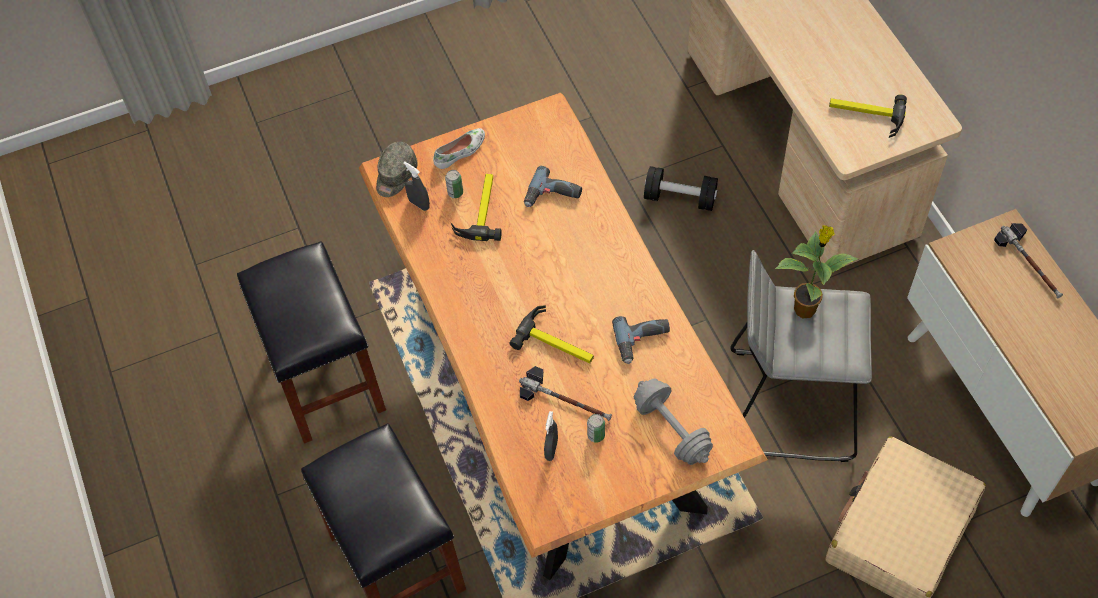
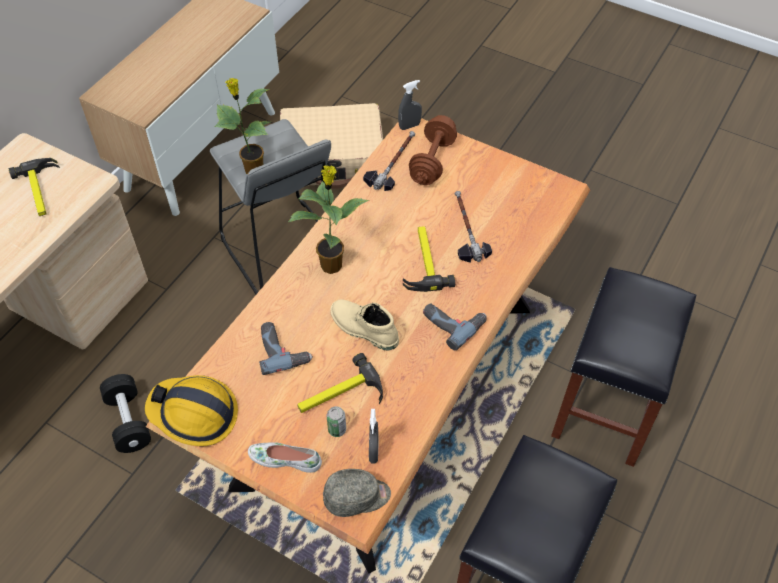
camera: 130 degrees left, 5 degrees down
grey spray bottle [544,411,558,461] -> grey spray bottle moved to [398,80,422,130]
can [587,414,605,443] -> none
power drill [612,316,670,364] -> power drill moved to [423,304,487,351]
grey dumbbell [634,378,713,465] -> brown dumbbell [409,115,457,185]
hammer [994,223,1063,299] -> hammer moved to [363,131,415,191]
none -> hard hat [145,375,238,446]
none -> potted plant [288,165,369,274]
none -> beige boot [330,299,399,351]

